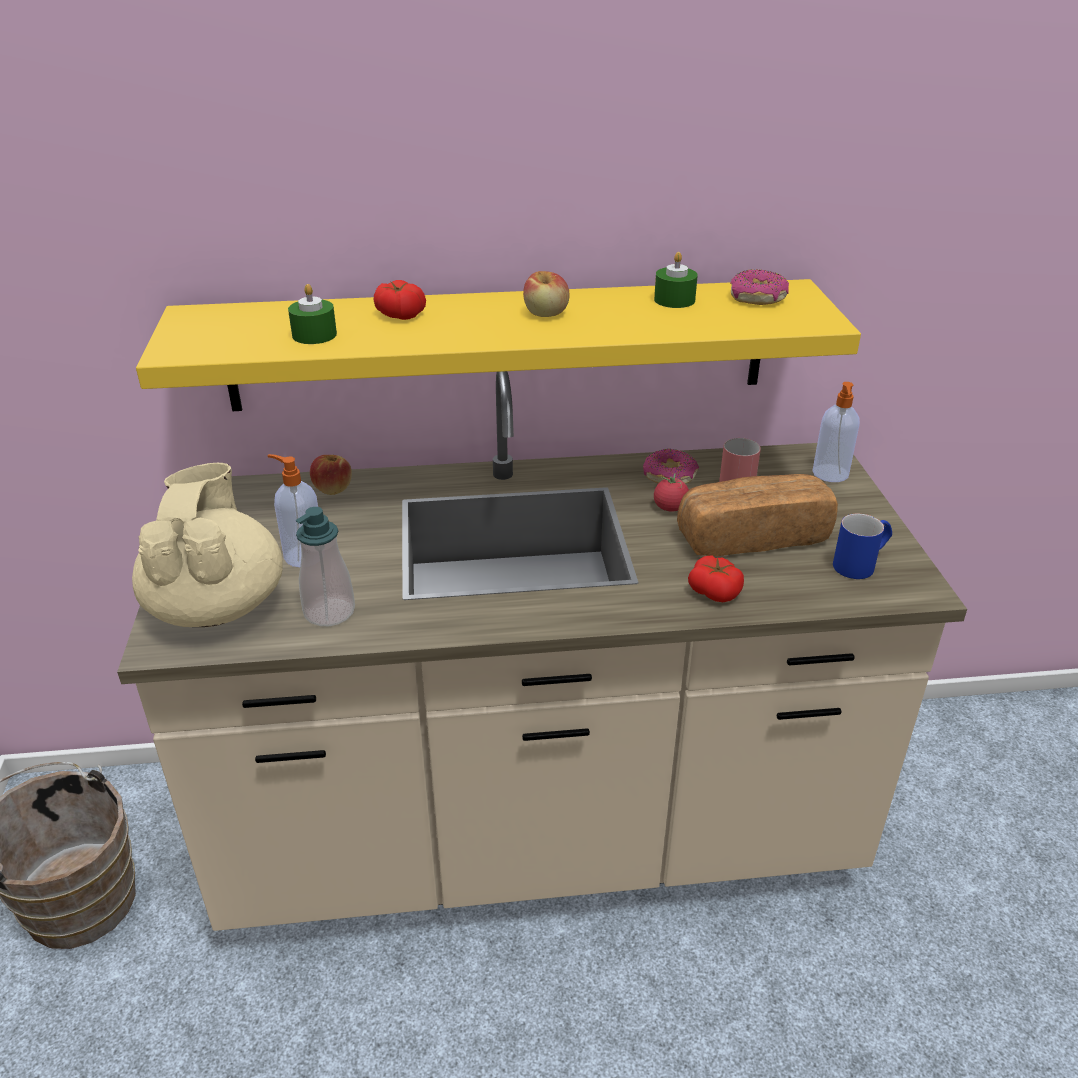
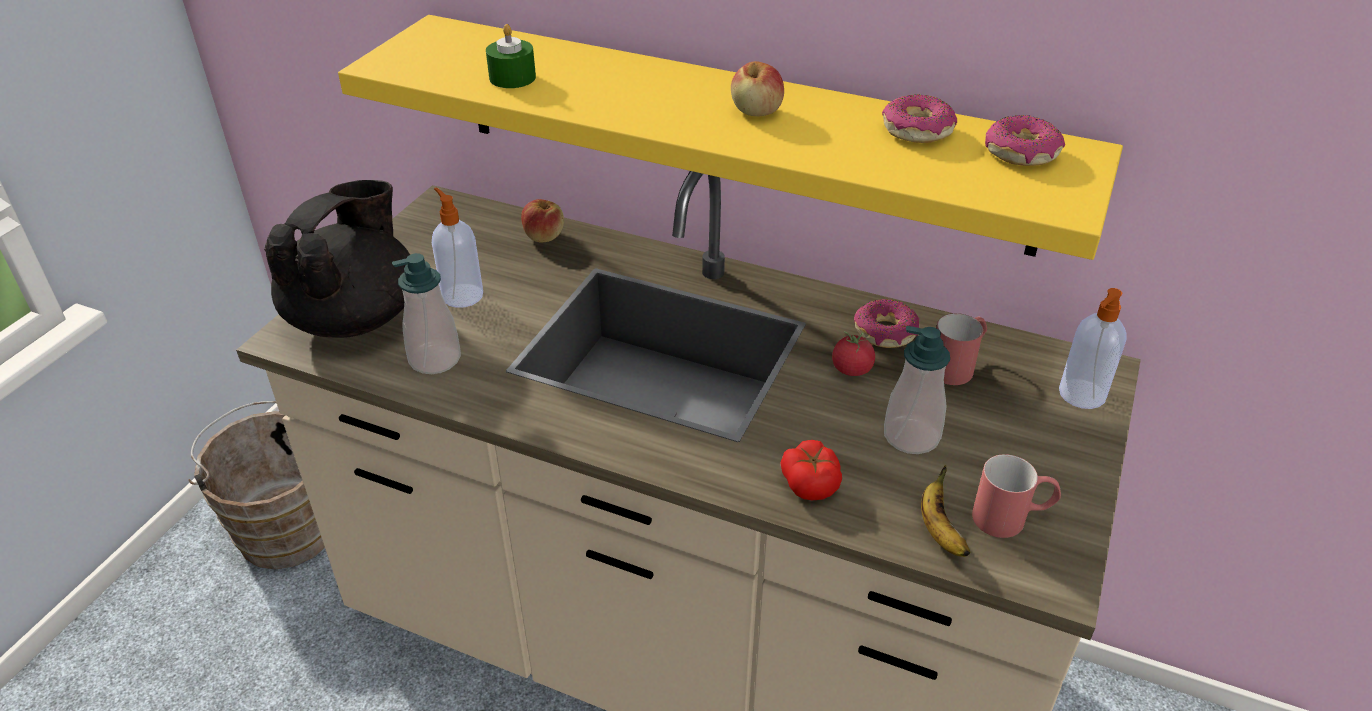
camera: 30 degrees right, 5 degrees up
beige teapot [132,463,283,627] -> black teapot [264,180,410,338]
tomato [374,280,426,320] -> none
green candle [654,252,698,308] -> donut [882,94,957,143]
bread [677,474,838,556] -> soap dispenser [884,326,950,454]
blue mug [833,514,892,579] -> red mug [972,454,1061,538]
none -> banana [921,465,970,557]

